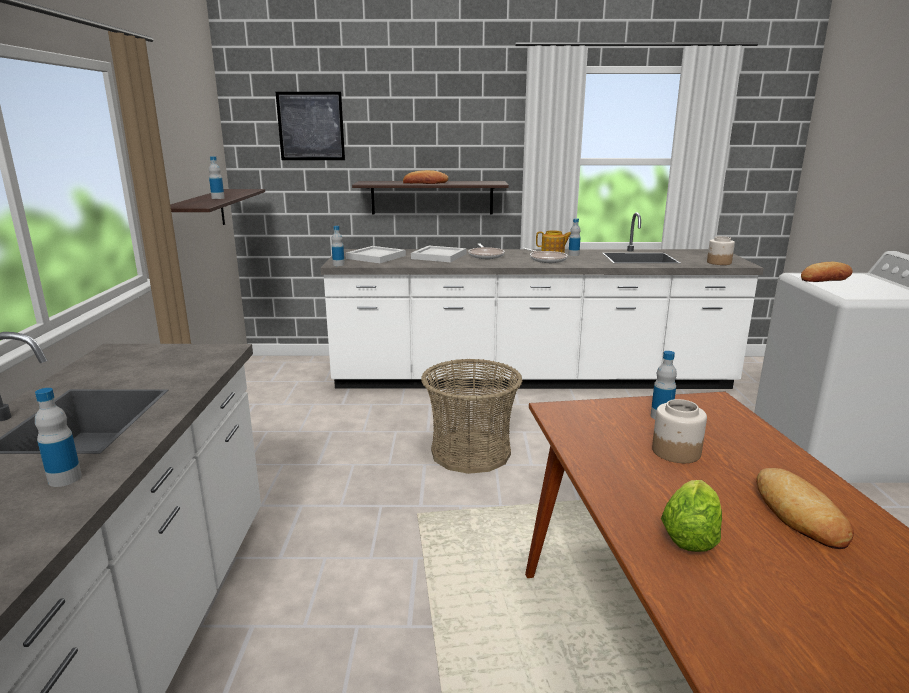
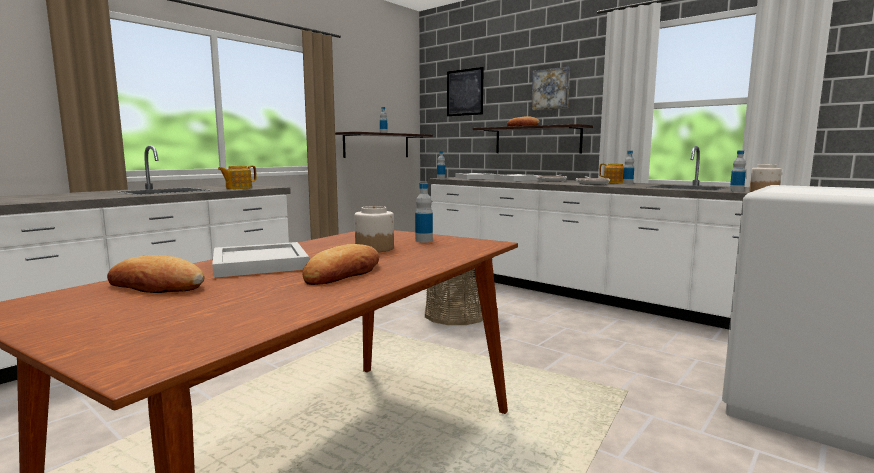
camera: 40 degrees right, 10 degrees down
bottle [35,388,82,487] -> bottle moved to [730,151,746,192]
lettuce [661,480,722,552] -> white tray [212,242,309,278]
bread [801,262,853,282] -> bread moved to [107,255,205,293]
none -> teapot [217,166,256,189]
none -> picture [532,67,570,110]

